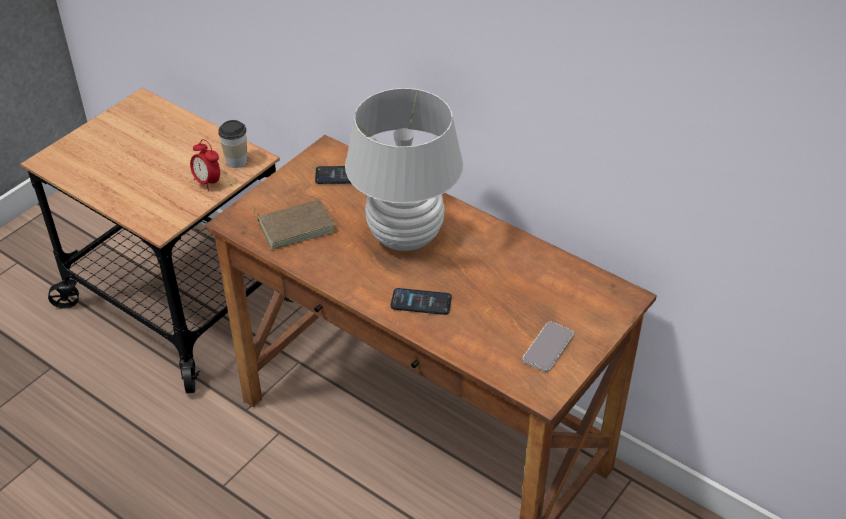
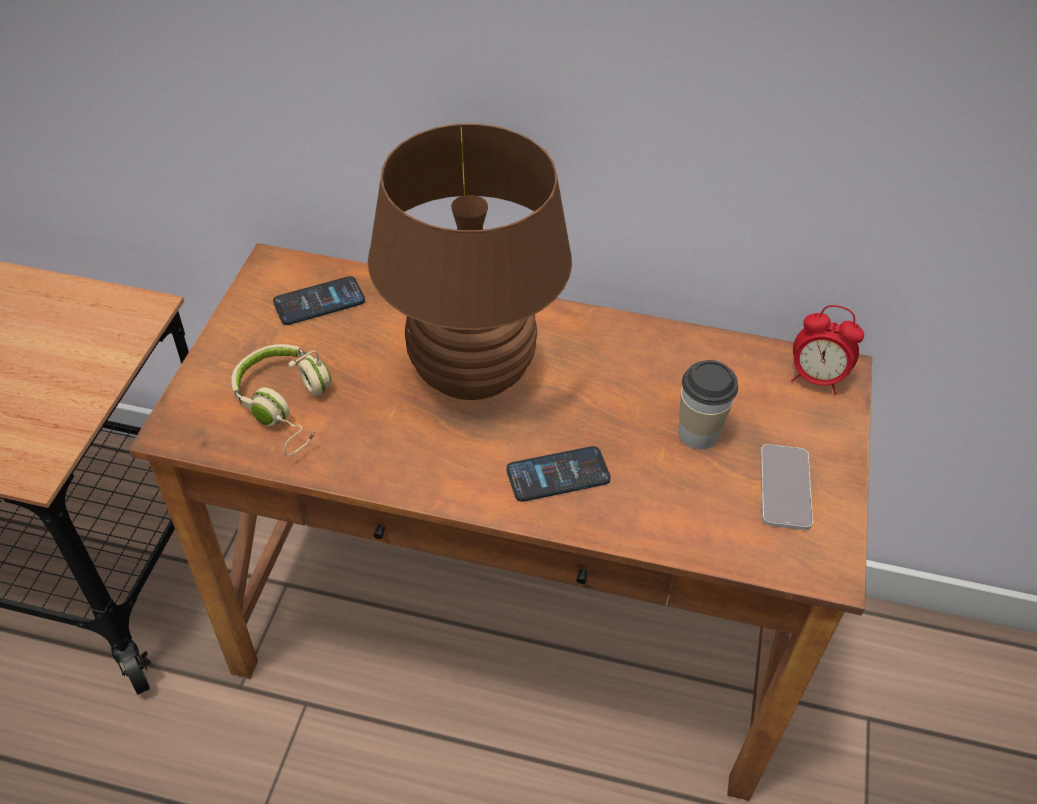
camera: 25 degrees left, 5 degrees up
alarm clock [190,139,220,191] -> alarm clock moved to [791,305,864,394]
cup [218,120,247,168] -> cup moved to [678,360,738,449]
brown book [254,199,335,249] -> beige headphones [231,344,331,456]
white table lamp [345,88,463,251] -> brown table lamp [368,124,572,400]

